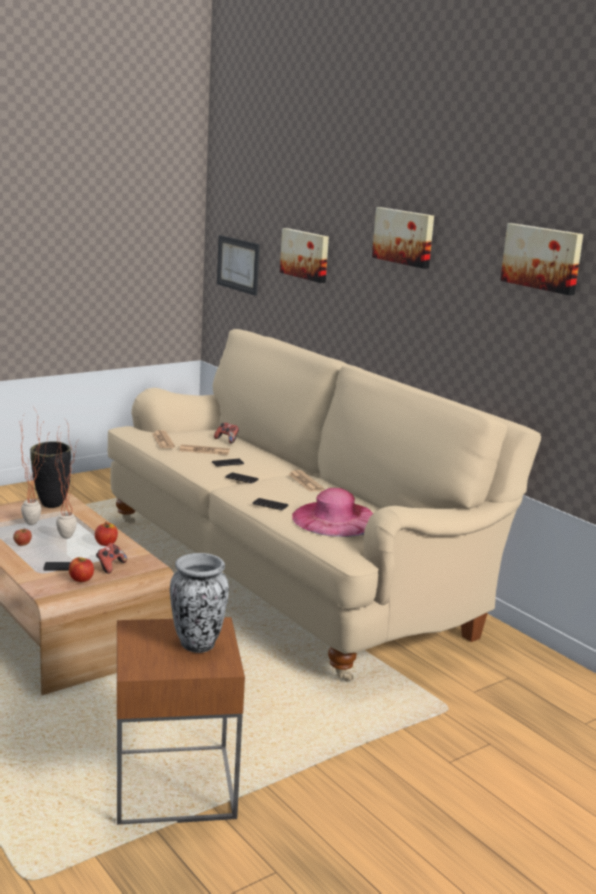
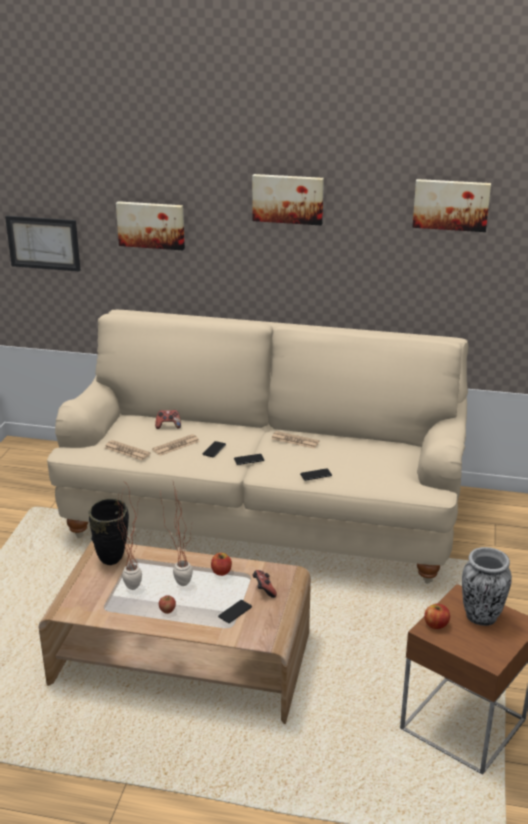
camera: 40 degrees left, 10 degrees up
apple [69,557,94,582] -> apple moved to [424,604,450,629]
pink hat [292,488,373,537] -> none

